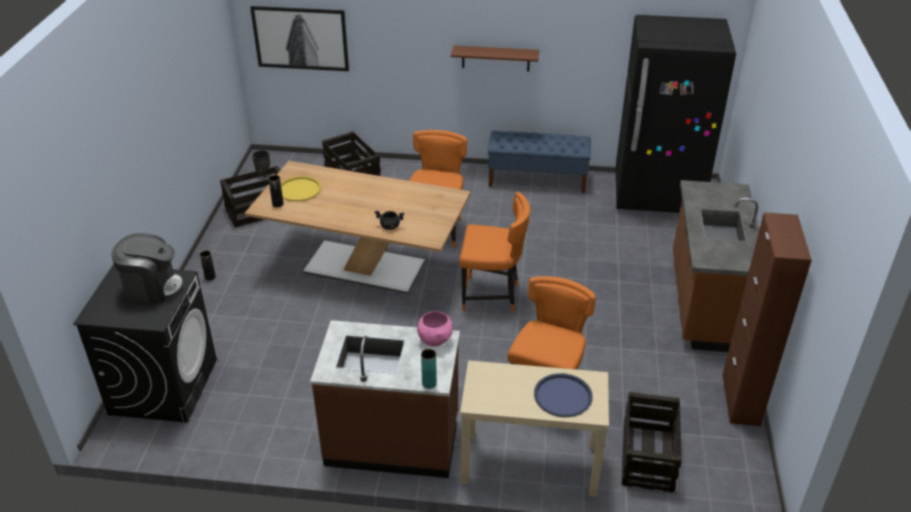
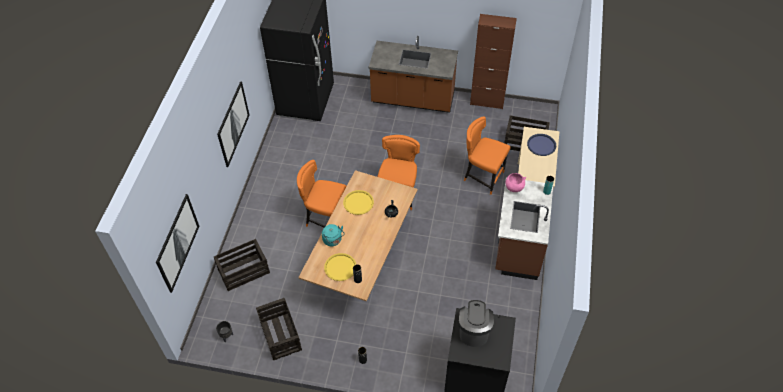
camera: 85 degrees left, 15 degrees up
brown shelf [451,46,539,72] -> picture [217,81,250,167]
blue bench [488,131,591,193] -> none
none -> turquoise kettle [322,224,344,246]
none -> yellow tray [343,190,374,215]

